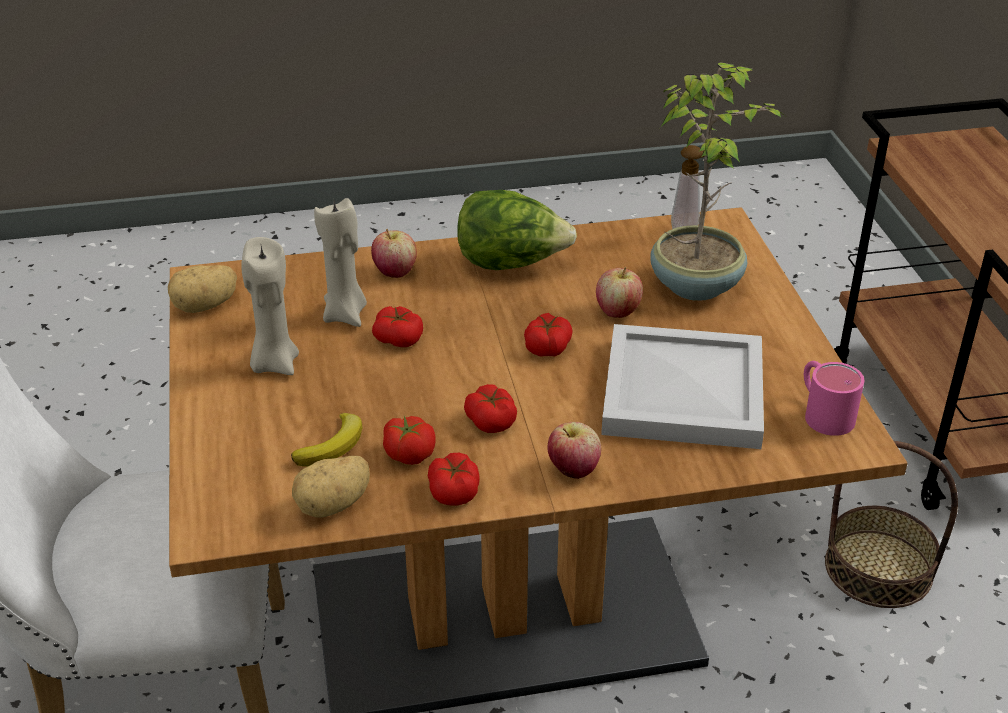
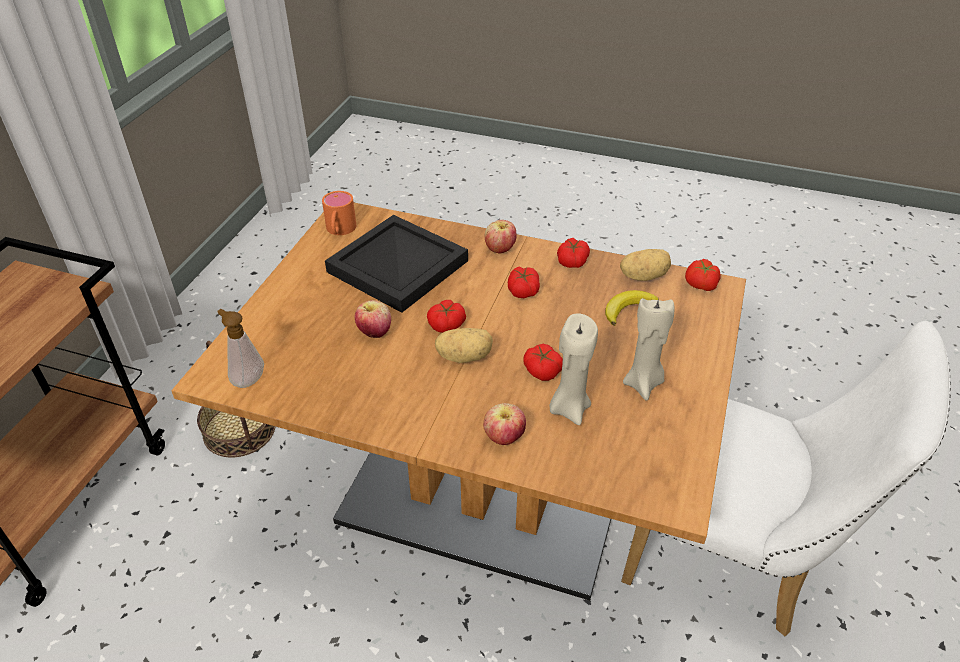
camera: 150 degrees left, 5 degrees up
potato [168,265,237,313] -> potato moved to [435,328,493,363]
tomato [383,416,436,465] -> tomato moved to [685,259,721,291]
lettuce [457,190,577,270] -> none
white tray [601,324,764,449] -> black tray [325,215,468,313]
potted plant [650,62,785,301] -> none
pink mug [804,361,864,436] -> orange mug [322,191,357,235]

